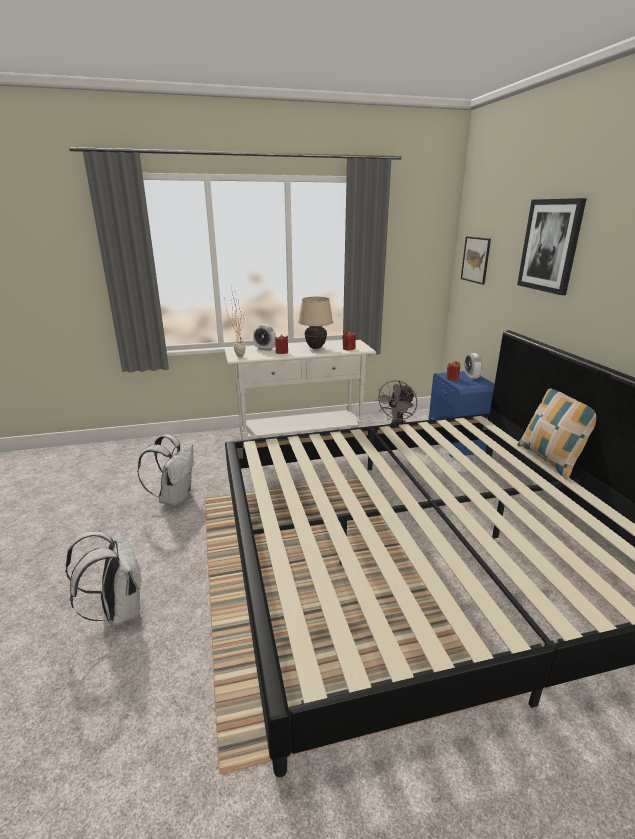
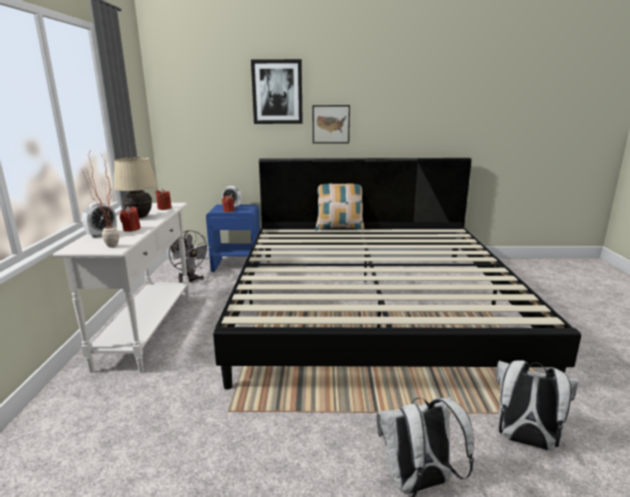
camera: 75 degrees left, 5 degrees down
white backpack [137,434,194,506] -> white backpack moved to [496,361,579,451]
picture [461,236,491,285] -> picture moved to [313,105,350,144]

